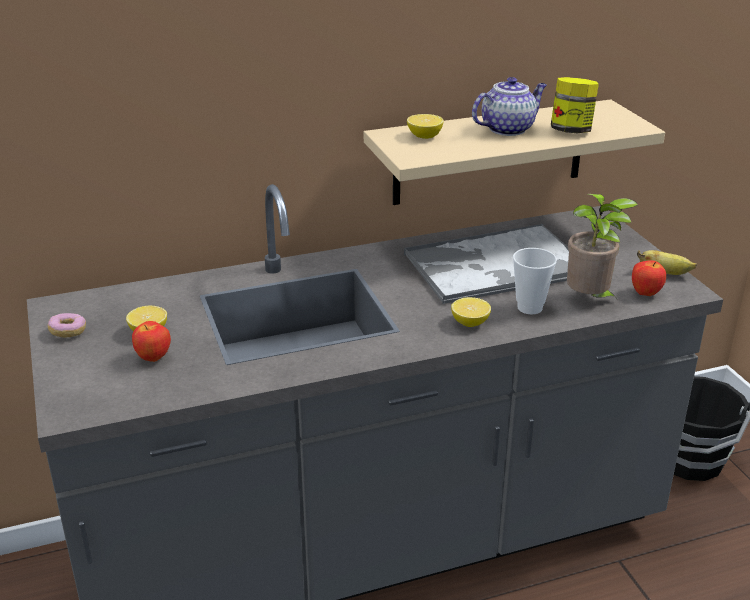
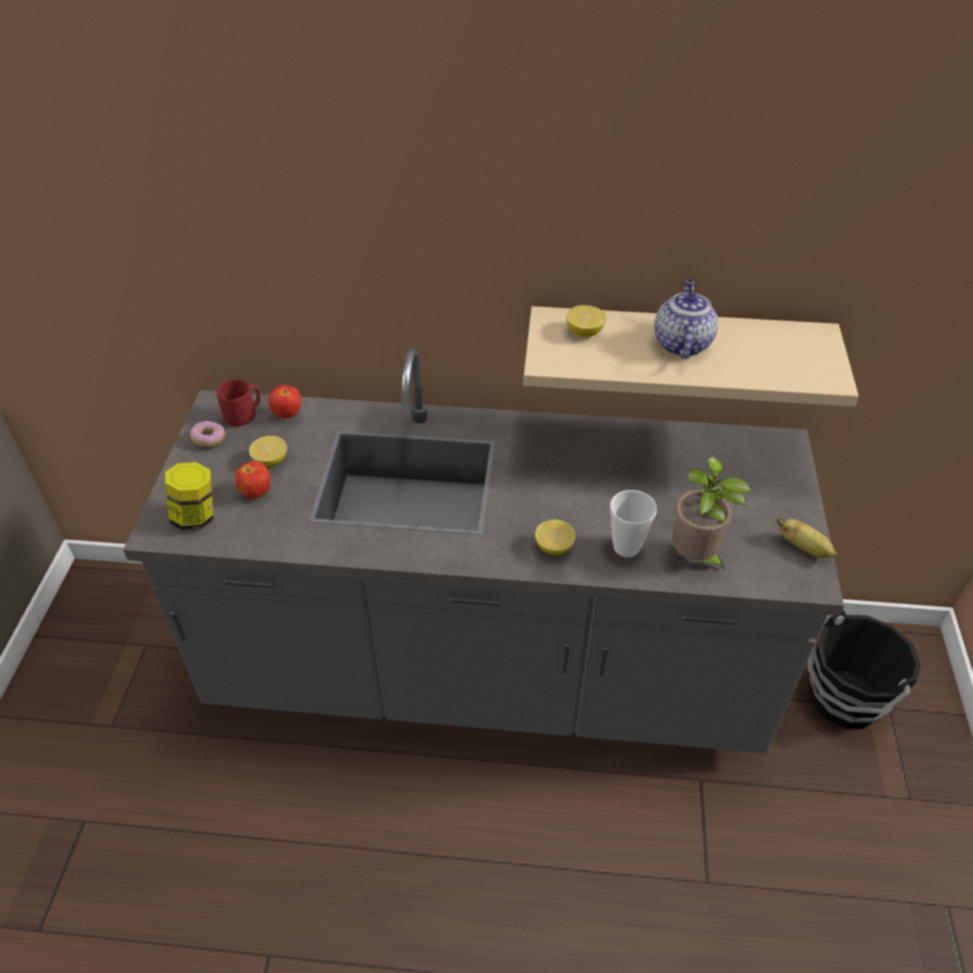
camera: 25 degrees right, 15 degrees up
tray [404,224,569,304] -> none
teapot [472,77,547,136] -> teapot turned 75 degrees counterclockwise [654,279,718,359]
jar [551,77,599,133] -> jar moved to [165,462,214,530]
apple [632,260,666,296] -> apple moved to [268,385,302,419]
none -> red mug [216,379,260,426]

